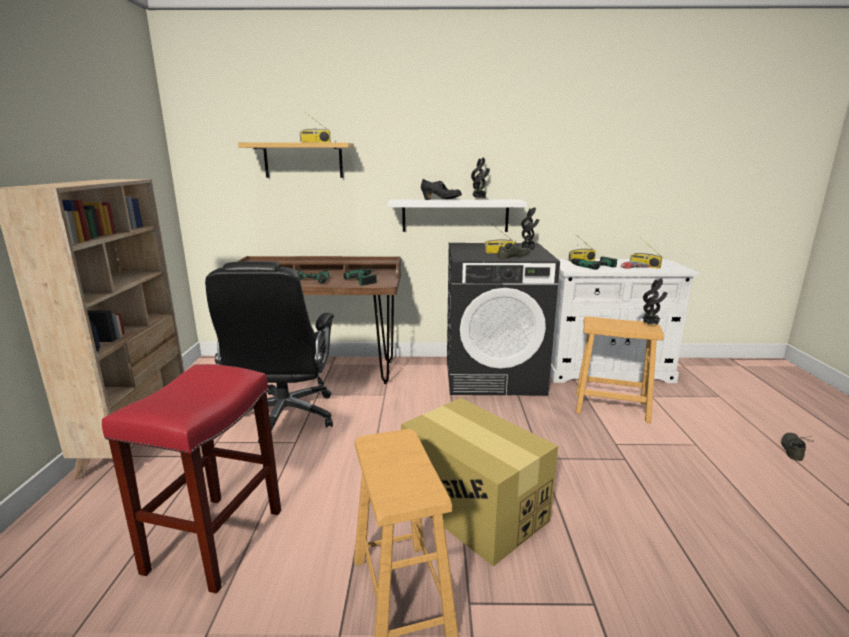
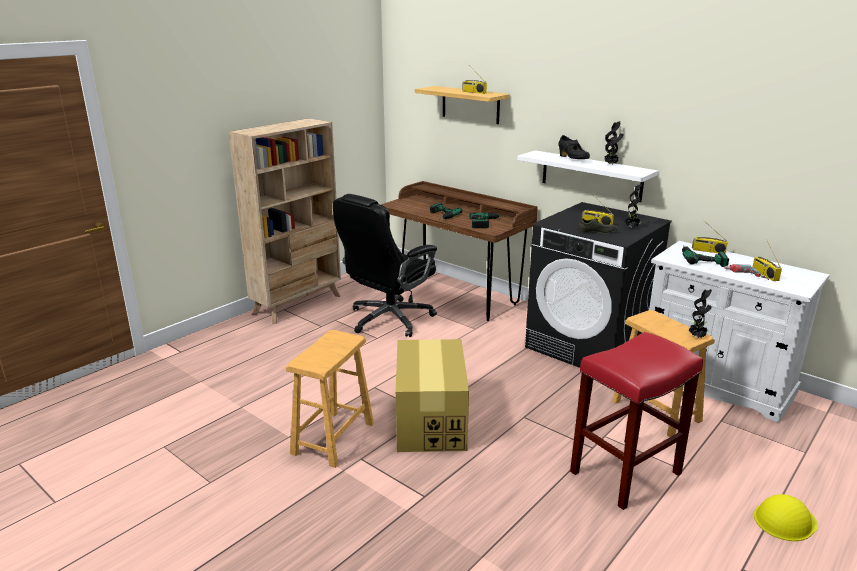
camera: 40 degrees right, 5 degrees up
red stool [102,364,281,594] -> red stool moved to [570,332,703,510]
grey shoe [781,433,813,461] -> yellow hard hat [754,494,818,541]

